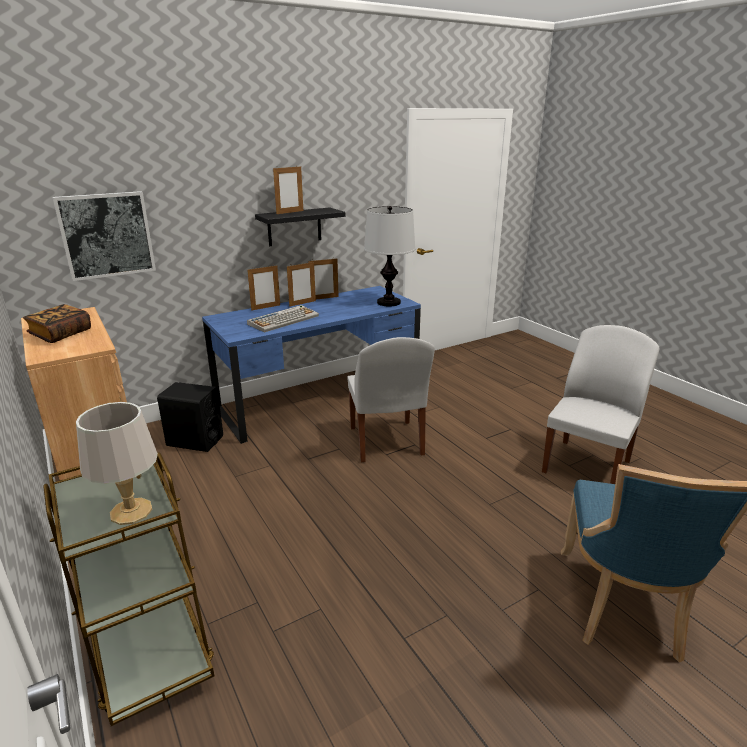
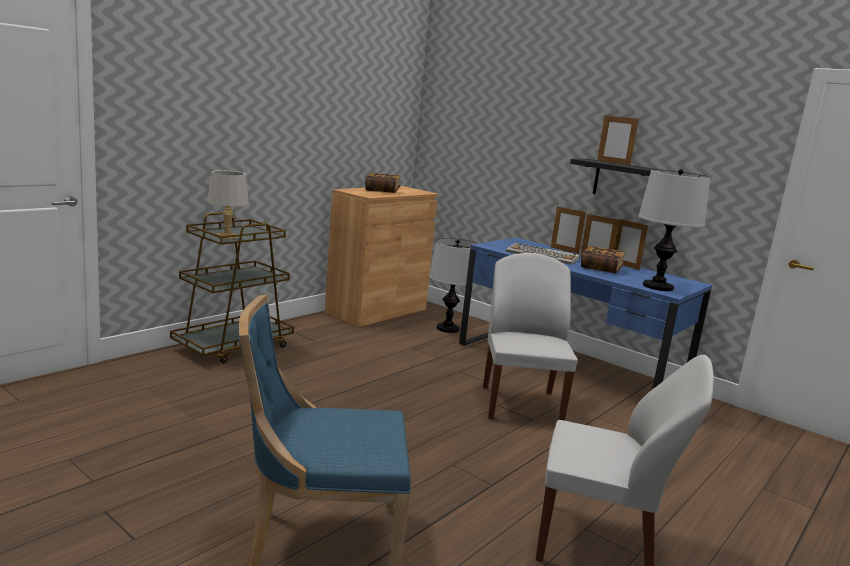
camera: 70 degrees right, 10 degrees down
picture [53,191,156,281] -> none
black speaker [157,382,223,452] -> table lamp [429,238,478,333]
white chair [347,337,435,462] -> white chair turned 120 degrees clockwise [483,253,578,421]
none -> book [581,246,626,273]

